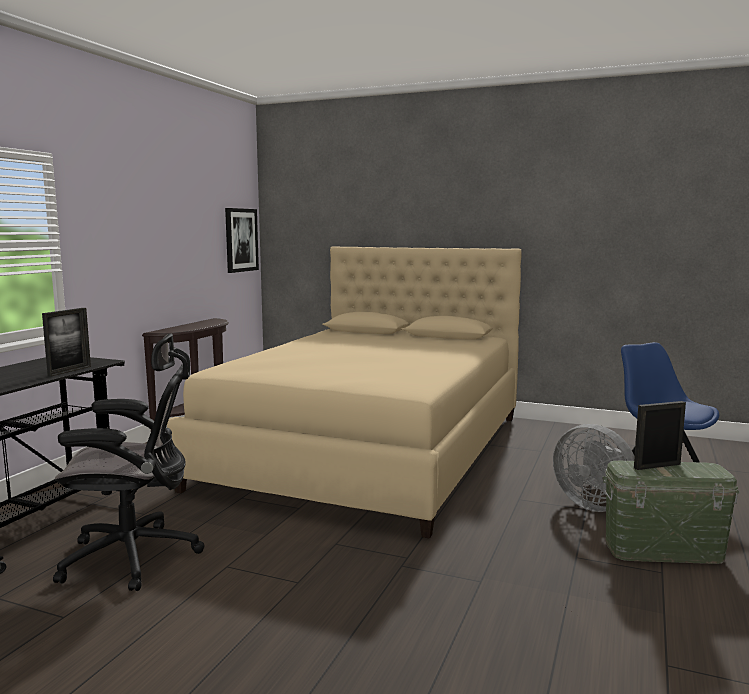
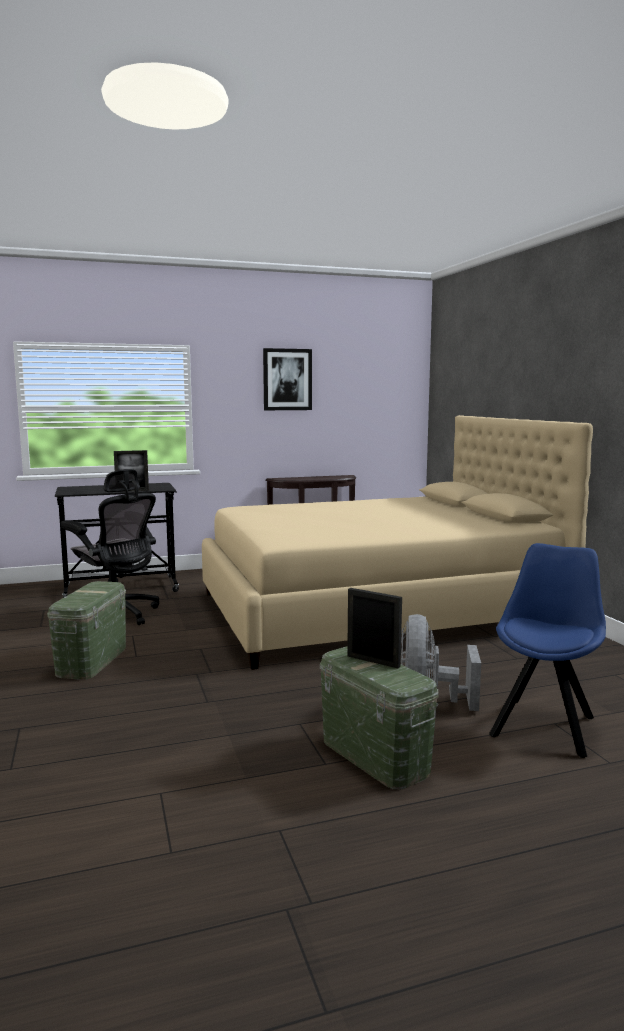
camera: 50 degrees right, 0 degrees up
picture [225,208,259,273] -> picture moved to [263,348,312,410]
none -> green storage box [47,581,126,679]

